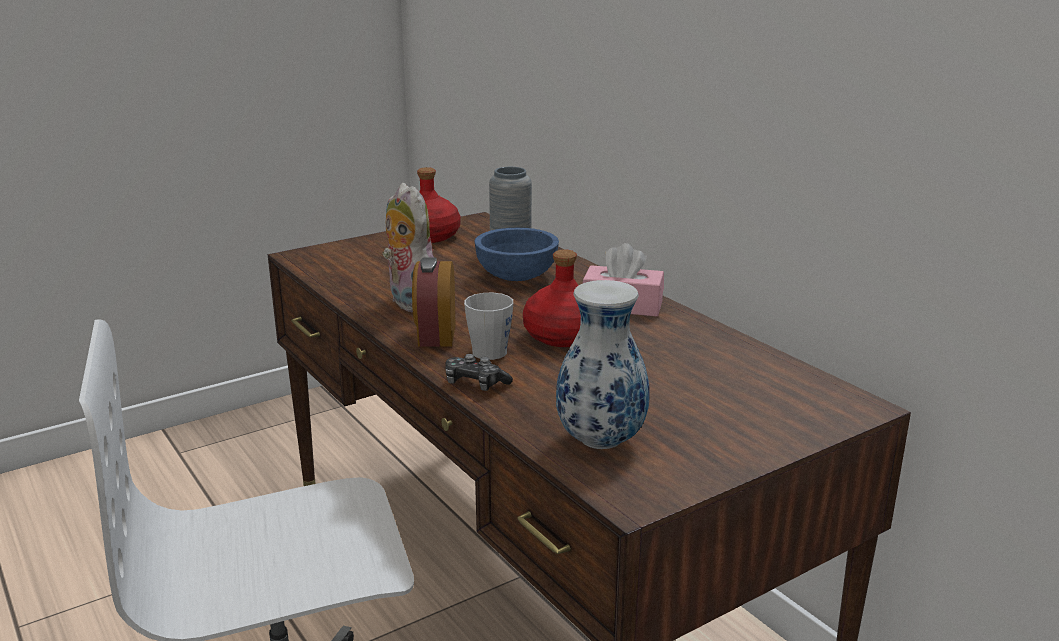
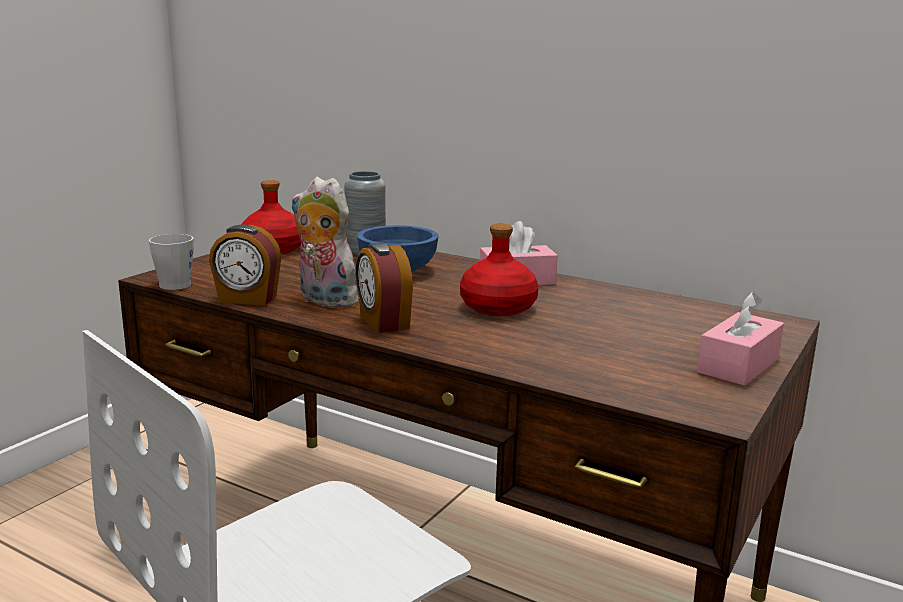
camera: 25 degrees left, 5 degrees down
game controller [445,354,513,391] -> none
grey mug [464,293,513,360] -> grey mug moved to [149,234,194,290]
vase [556,280,650,449] -> none
none -> alarm clock [209,224,281,306]
none -> pink tissue box [697,292,784,386]

